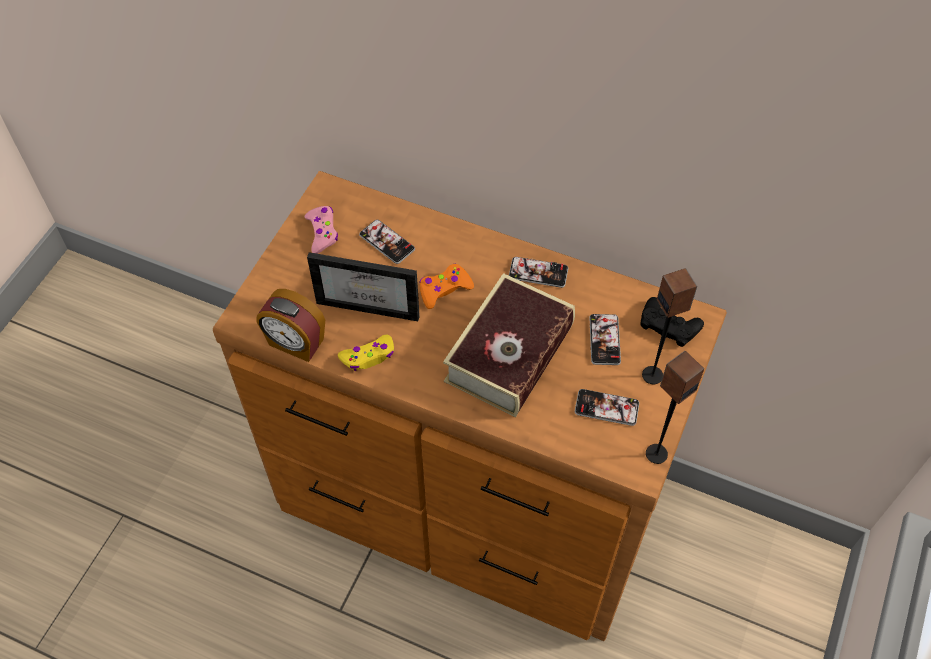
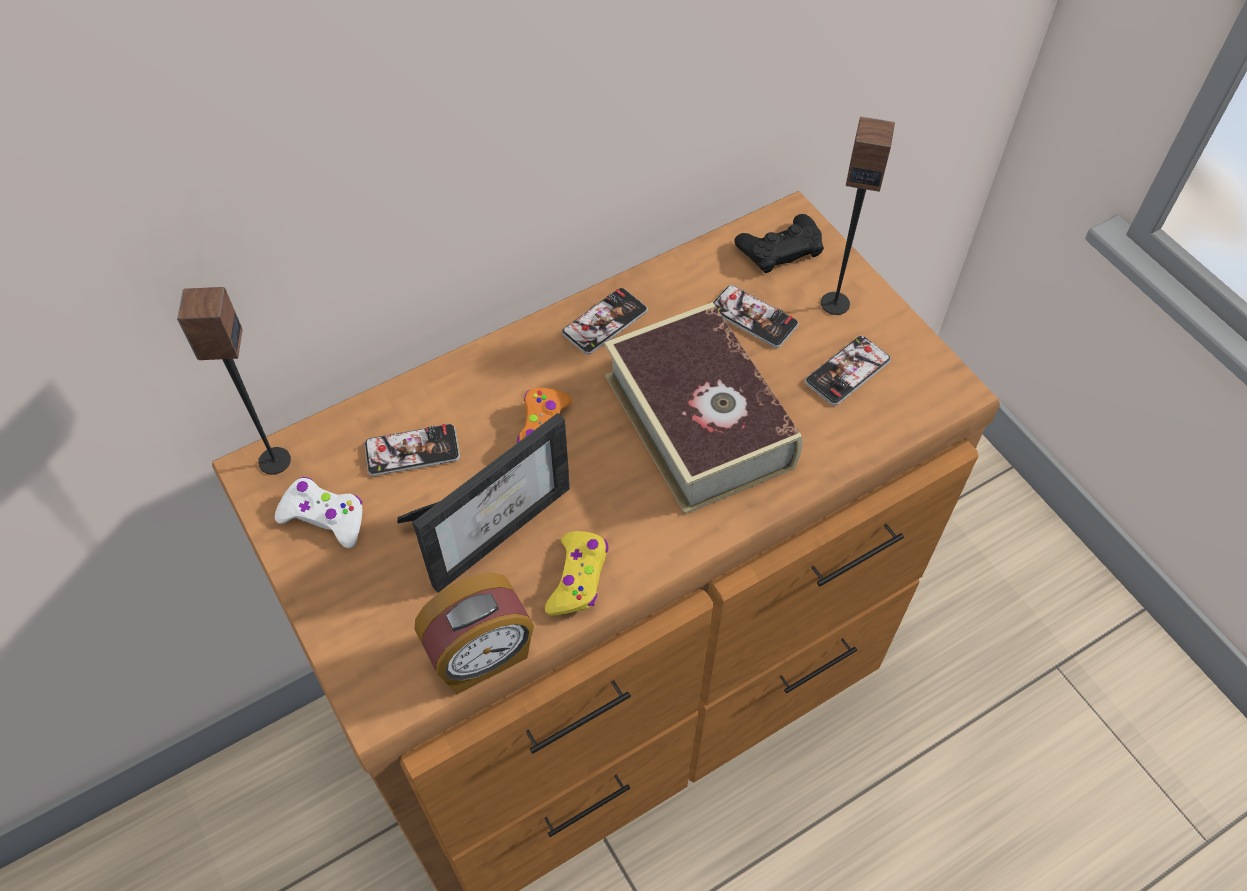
camera: 55 degrees left, 0 degrees up
pink game controller [305,206,338,254] -> white game controller [275,477,362,549]
speaker [646,351,704,464] -> speaker moved to [177,287,291,474]

